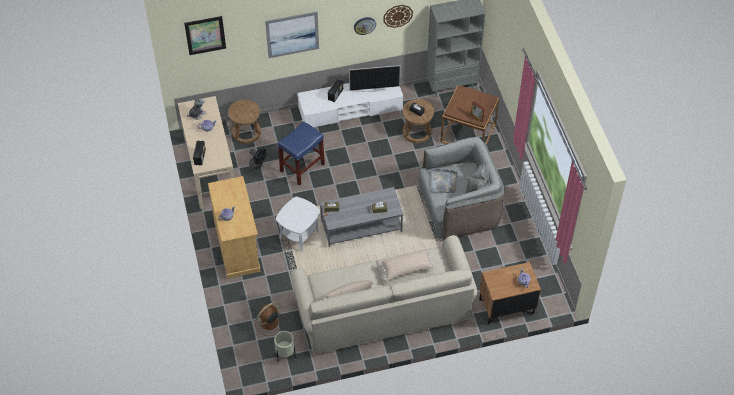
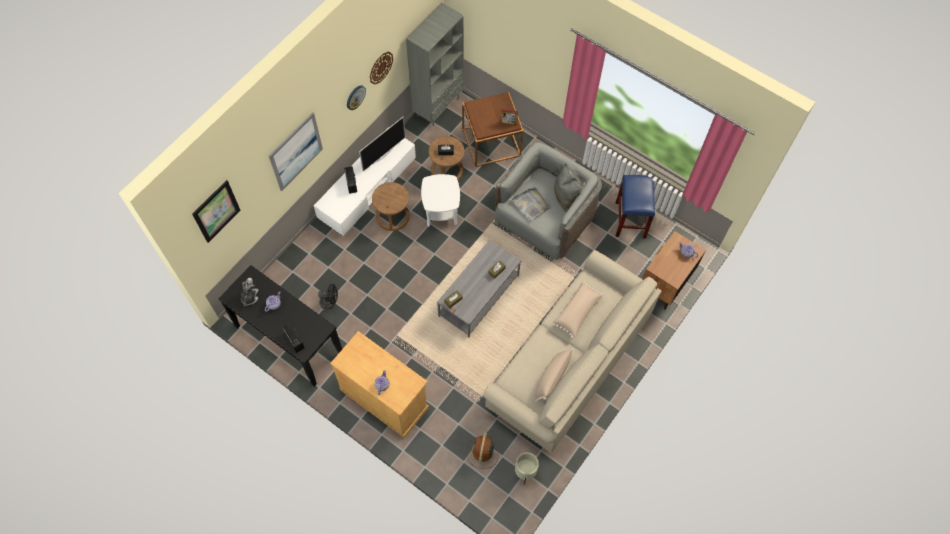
camera: 40 degrees left, 10 degrees up
beige console table [178,96,234,209] -> black console table [218,265,342,387]
brown stool [228,99,261,144] -> brown stool moved to [372,182,409,231]
white side table [276,197,320,251] -> white side table moved to [421,174,460,227]
blue stool [278,121,325,186] -> blue stool moved to [616,175,655,239]

